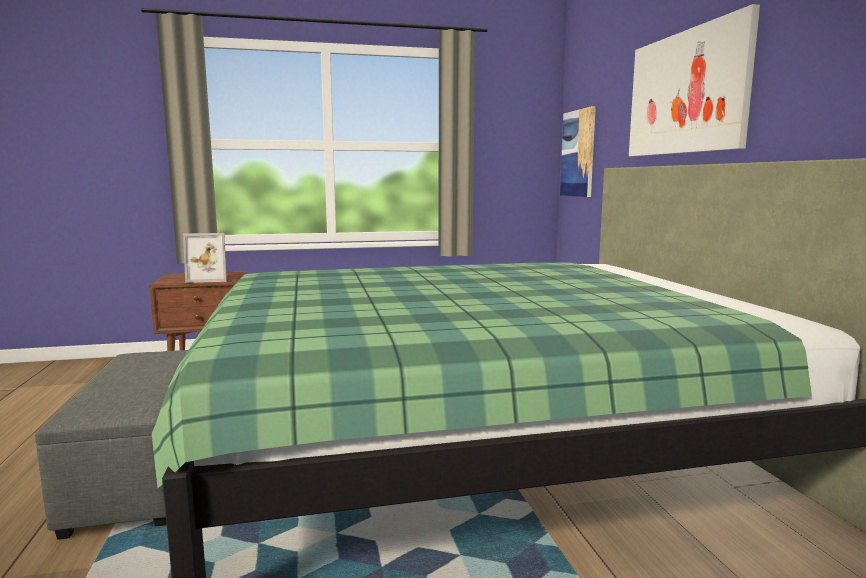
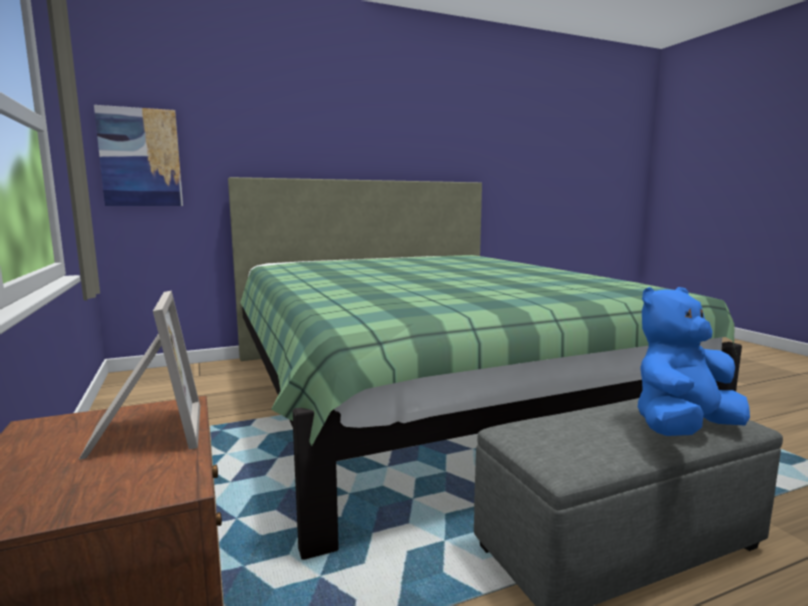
camera: 100 degrees left, 0 degrees up
picture [629,4,760,156] -> none
none -> blue plush toy [638,287,750,436]

